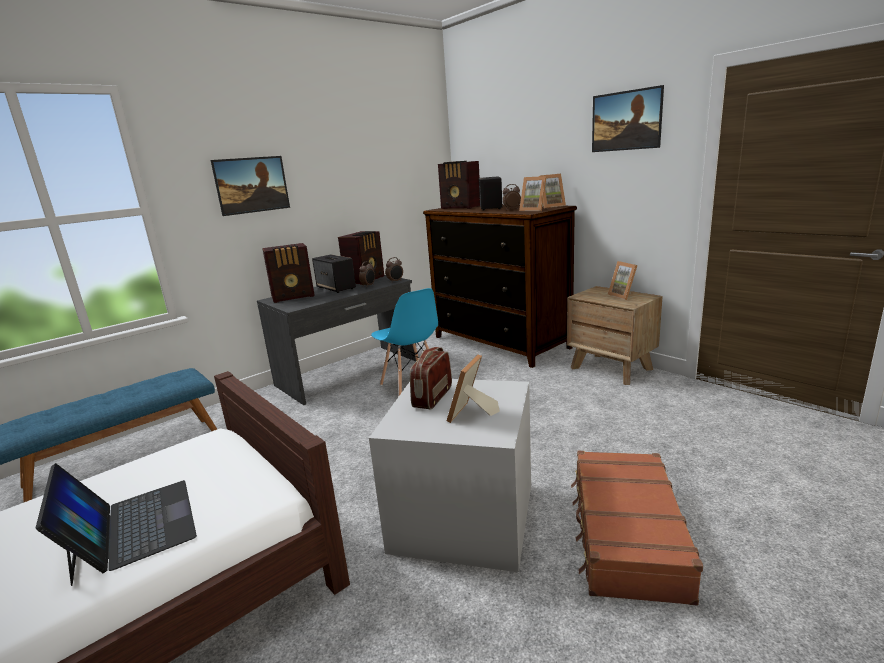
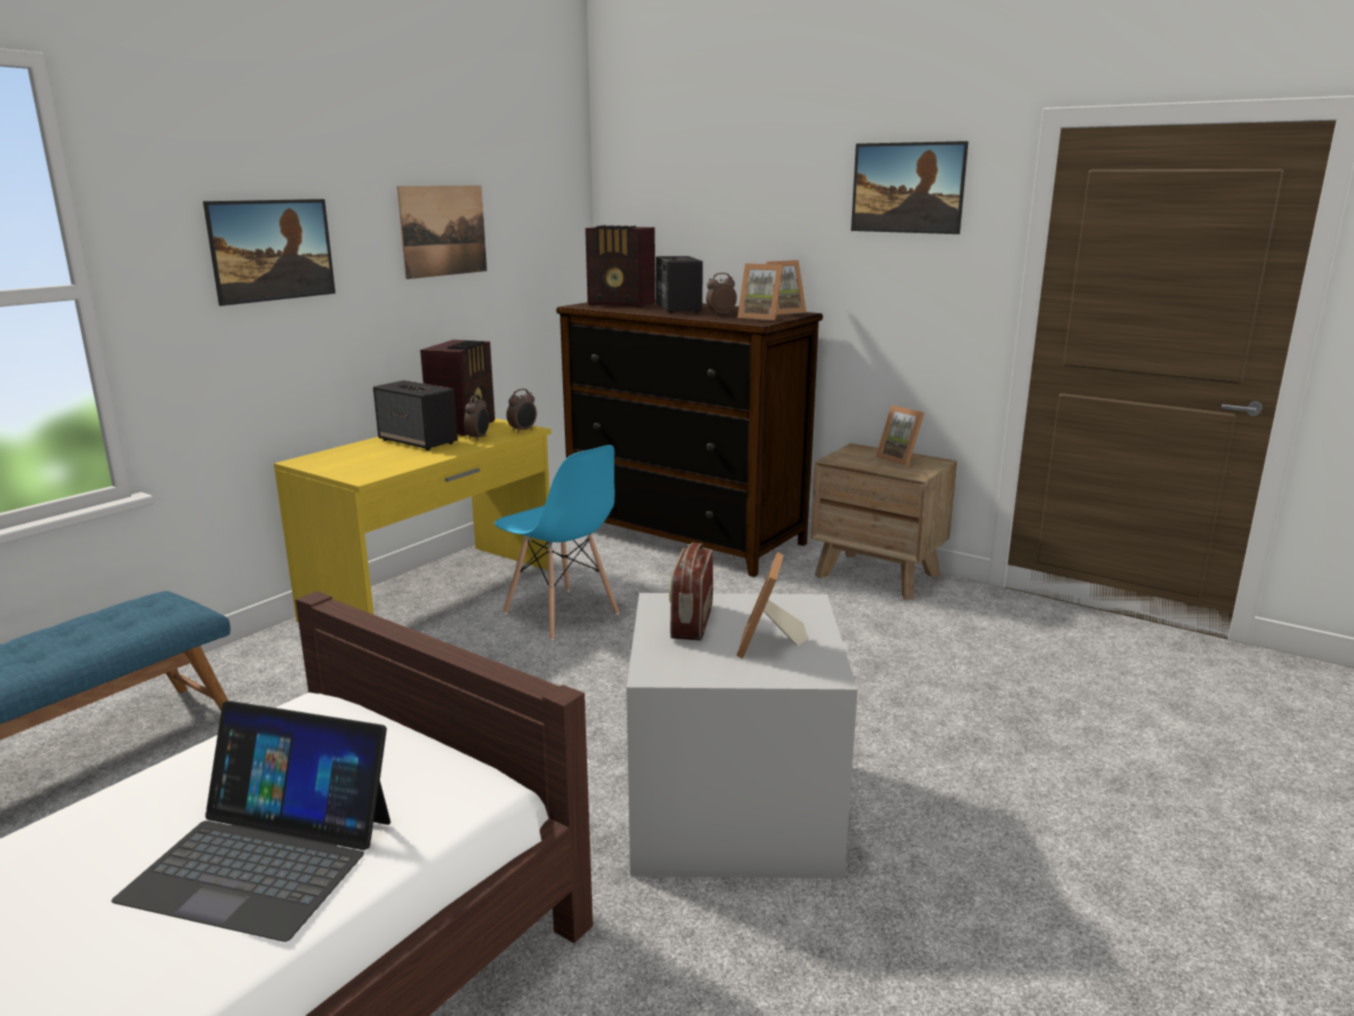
camera: 15 degrees left, 0 degrees up
laptop [36,463,197,586] -> laptop turned 150 degrees clockwise [111,701,391,942]
grey desk [257,275,417,405] -> yellow desk [274,418,551,622]
radio [262,243,315,303] -> none
brown suitcase [571,451,703,606] -> none
none -> picture [397,186,487,279]

